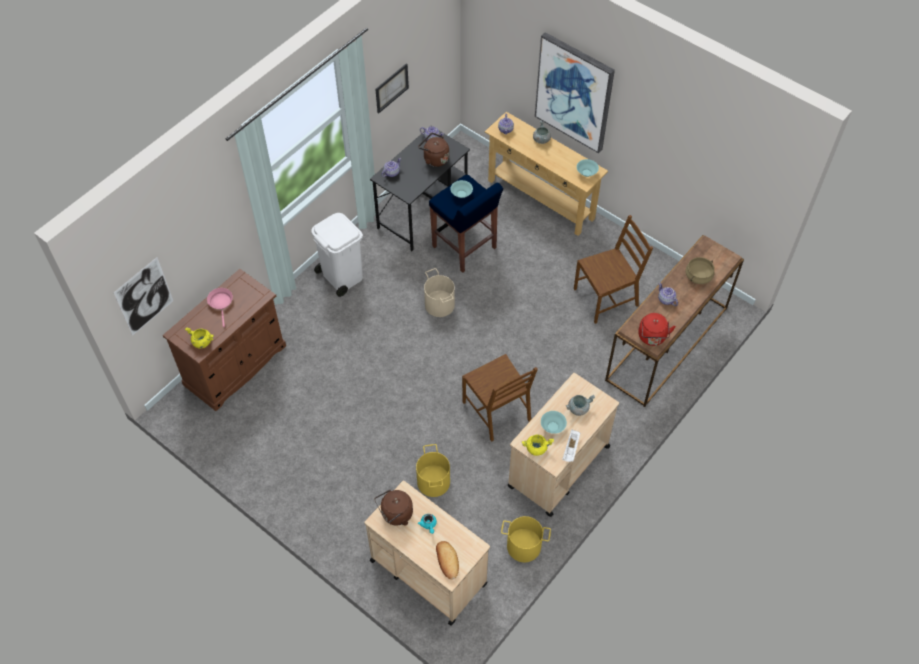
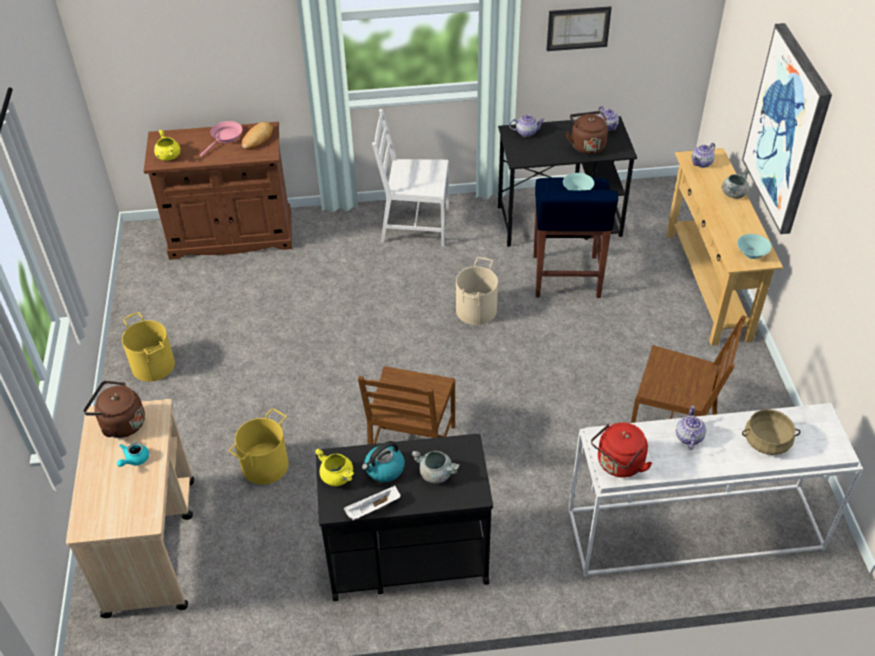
camera: 45 degrees right, 10 degrees down
picture [114,257,173,336] -> none
white trash can [312,213,363,297] -> white chair [372,109,449,246]
bread [436,541,459,579] -> bread moved to [242,122,273,150]
yellow bucket [501,516,551,562] -> yellow bucket moved to [122,312,175,382]
beige cart [508,373,619,517] -> black cart [316,434,493,601]
turquoise bowl [541,411,567,434] -> kettle [362,441,405,482]
brown console table [605,235,744,407] -> white console table [568,403,863,577]

